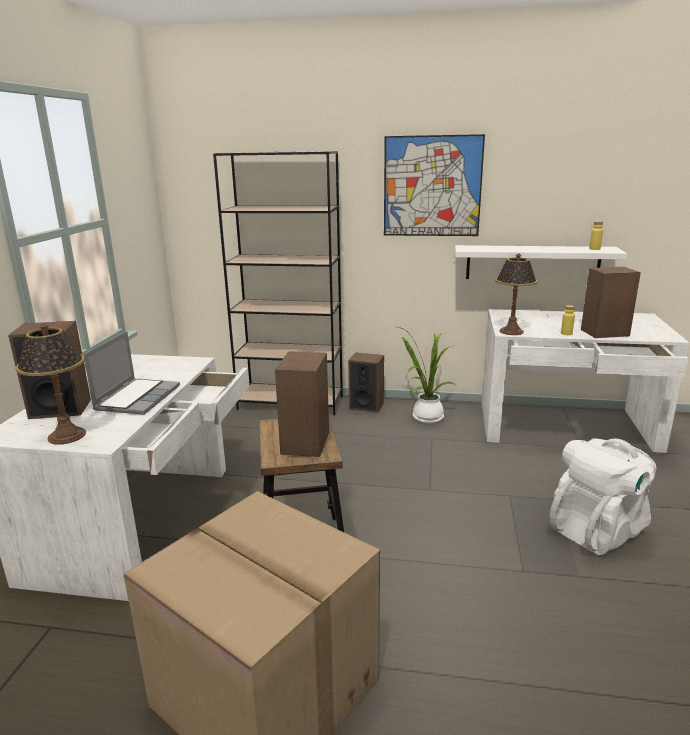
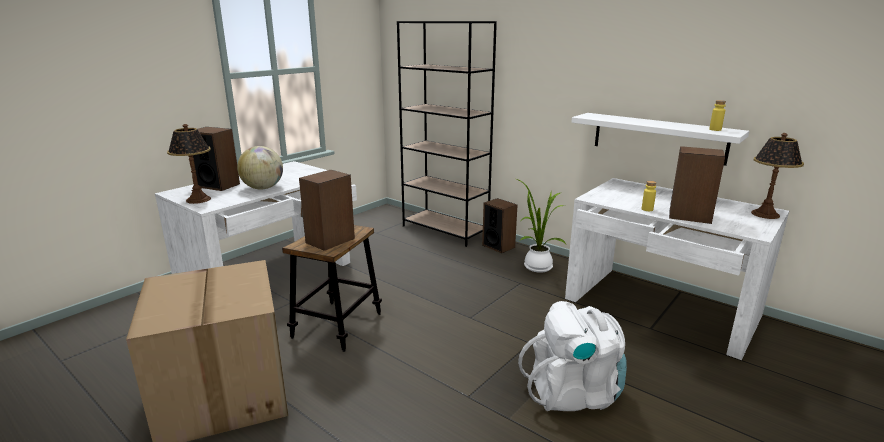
camera: 30 degrees right, 0 degrees up
laptop [83,331,180,415] -> globe [237,146,283,189]
picture [384,134,485,236] -> none
table lamp [495,254,538,335] -> table lamp moved to [751,133,804,219]

